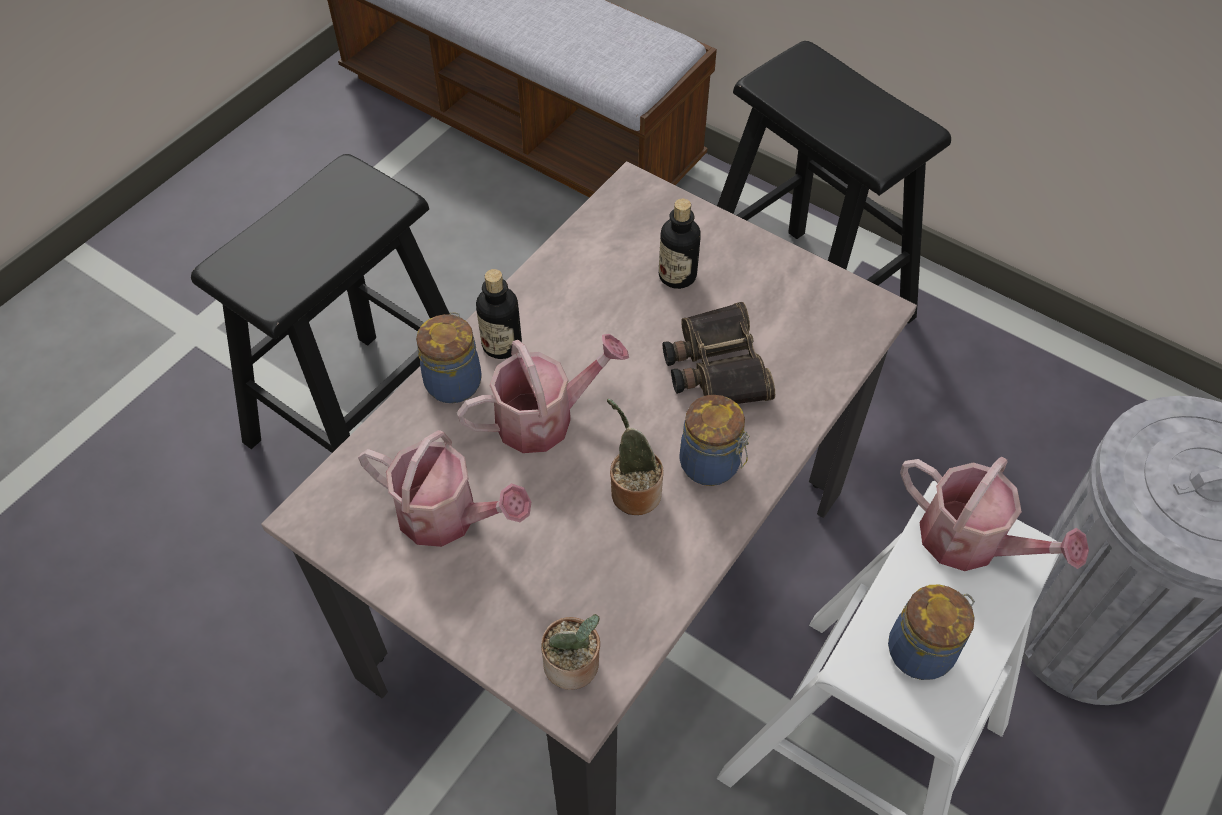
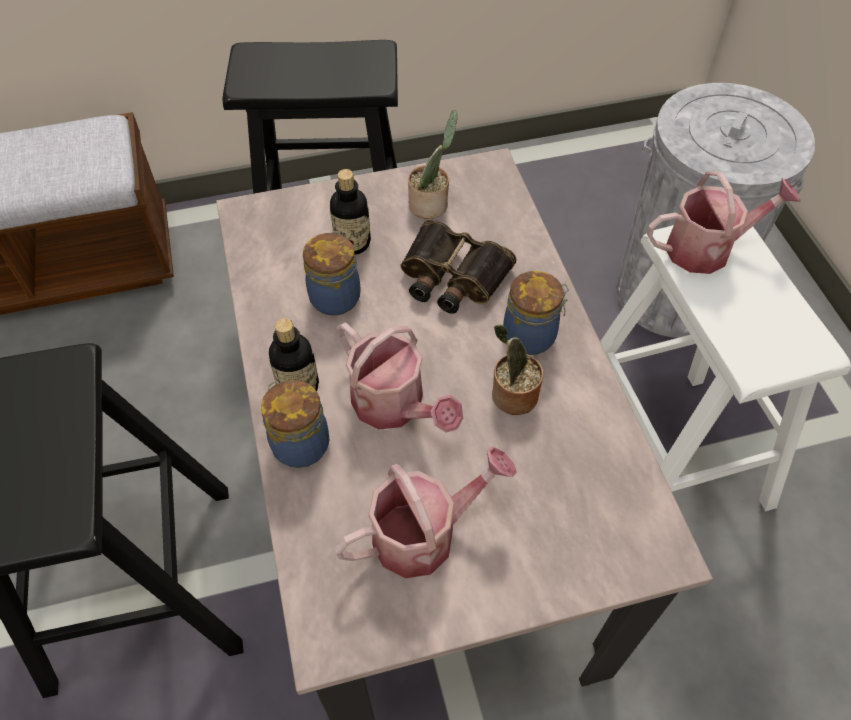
camera: 50 degrees left, 0 degrees up
watering can [457,334,629,453] -> watering can turned 120 degrees clockwise [336,323,463,433]
potted plant [541,614,600,690] -> potted plant moved to [408,110,458,219]
jar [888,584,975,680] -> jar moved to [303,231,360,315]

